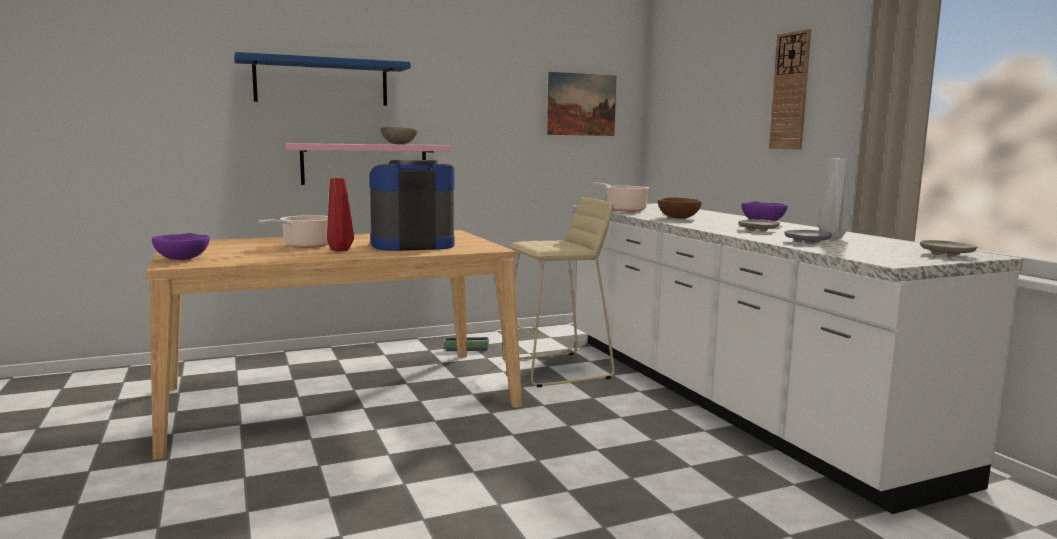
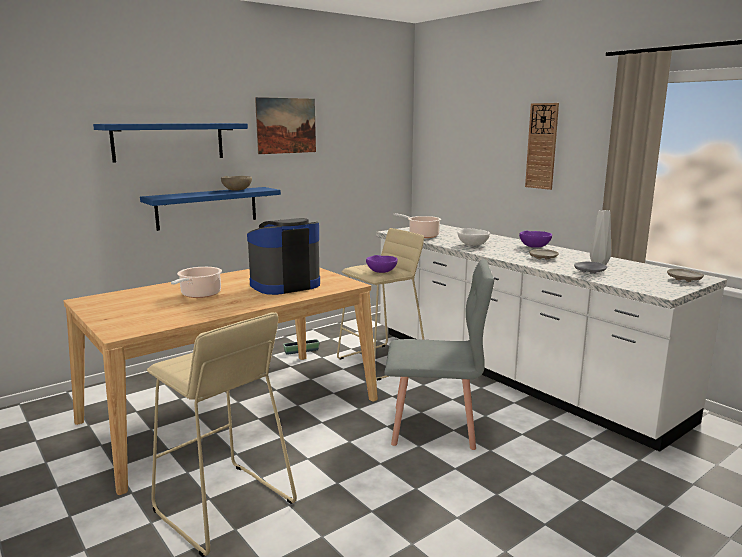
camera: 15 degrees left, 5 degrees up
purple bowl [152,233,210,260] -> purple bowl moved to [366,255,398,273]
pink shelf [283,143,451,185] -> blue shelf [140,187,281,231]
red vase [327,178,354,251] -> none
picture [547,72,616,136] -> picture moved to [255,97,316,154]
brown bowl [658,197,702,219] -> white bowl [458,229,490,246]
none -> beige stool [147,312,297,557]
none -> grey chair [384,259,494,450]

